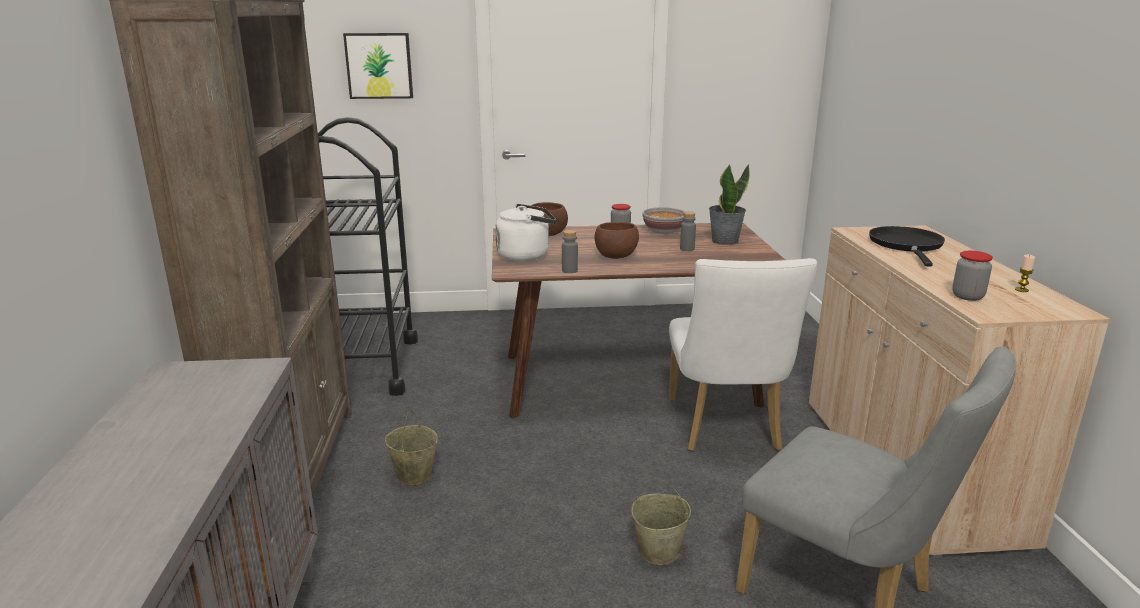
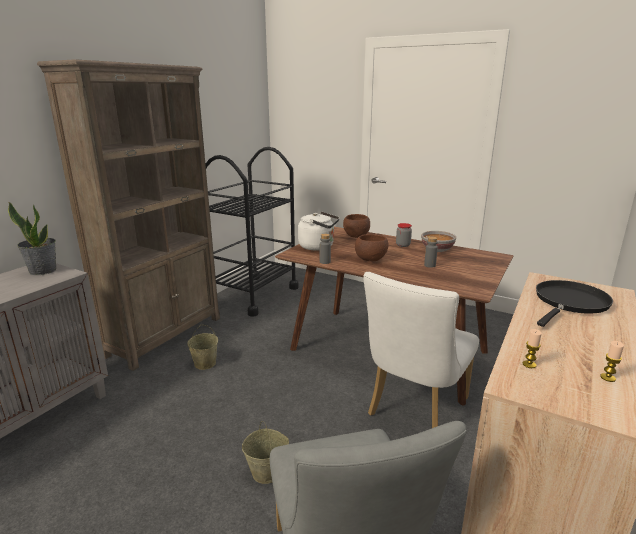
camera: 35 degrees right, 0 degrees up
picture [343,33,413,99] -> none
potted plant [709,164,749,245] -> potted plant moved to [8,202,56,275]
jar [952,251,993,301] -> candle [522,329,542,368]

